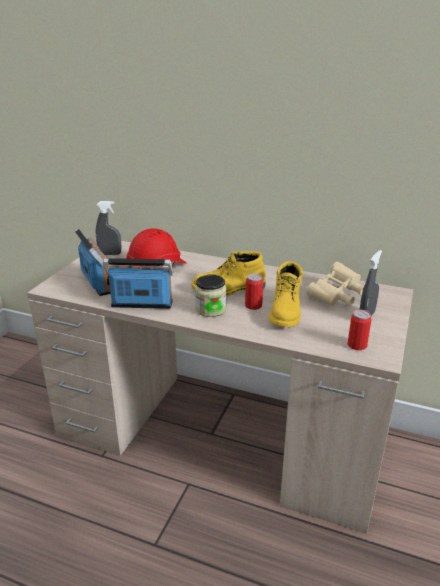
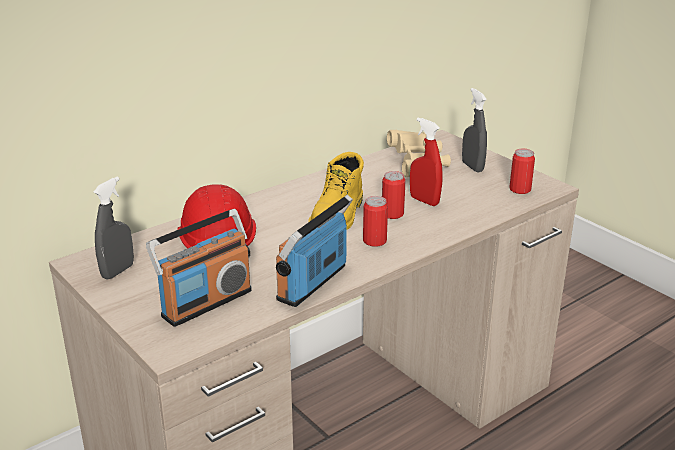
camera: 60 degrees left, 0 degrees up
radio [75,228,111,296] -> radio turned 135 degrees clockwise [146,209,252,327]
jar [195,274,226,317] -> can [363,196,388,247]
yellow boot [269,261,303,327] -> red spray bottle [410,118,443,206]

